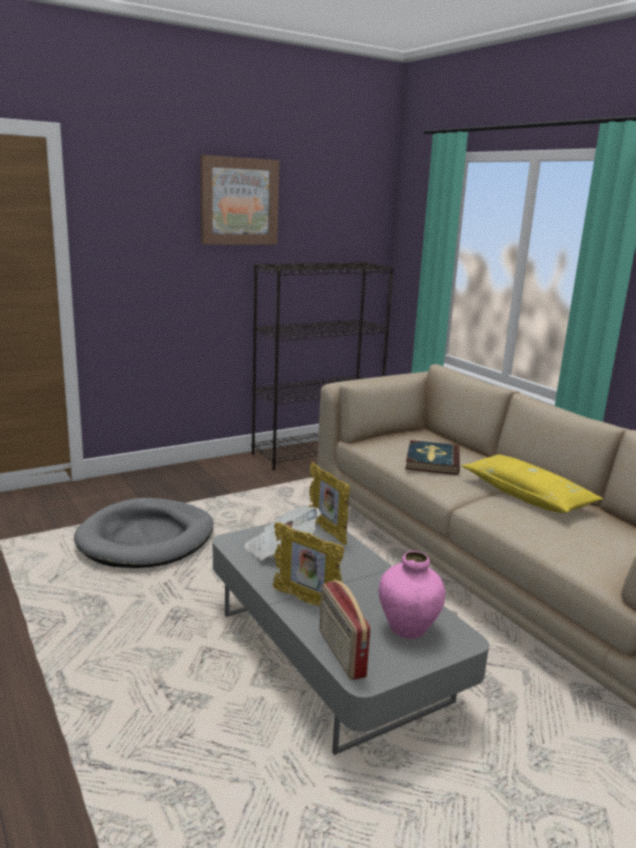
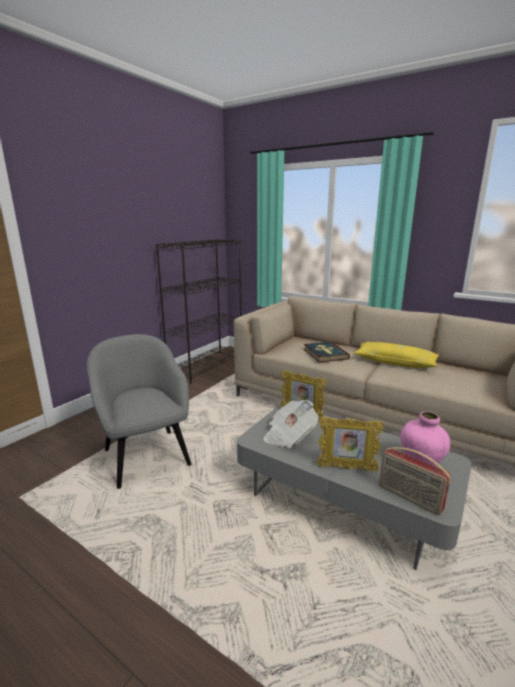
camera: 25 degrees left, 0 degrees up
grey dog bed [74,498,213,568] -> grey armchair [87,334,192,489]
picture [200,155,279,245] -> none

